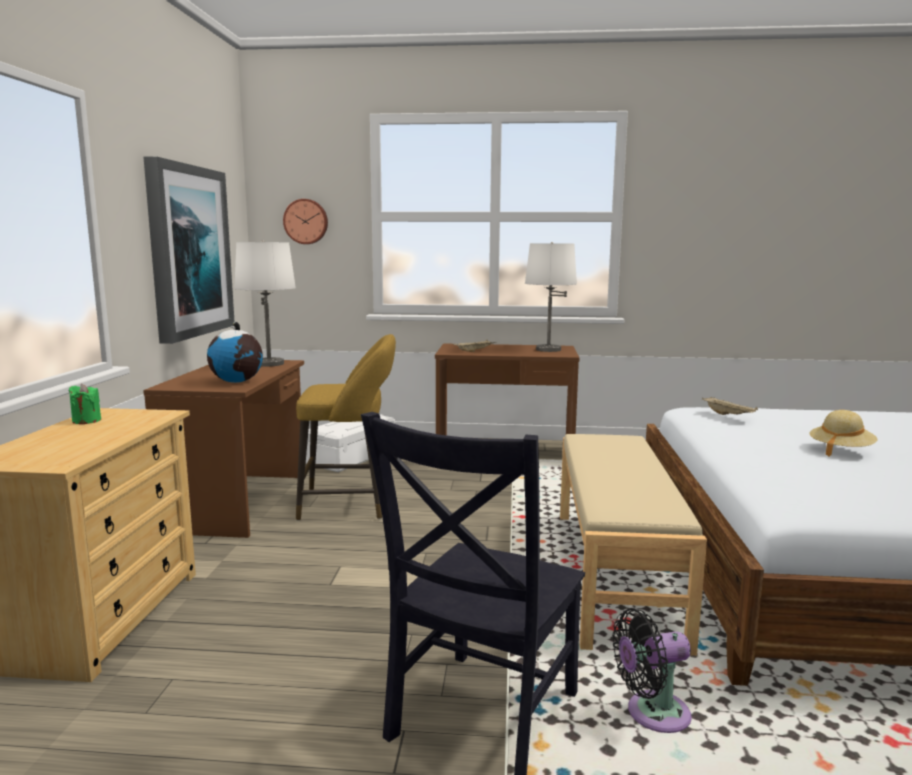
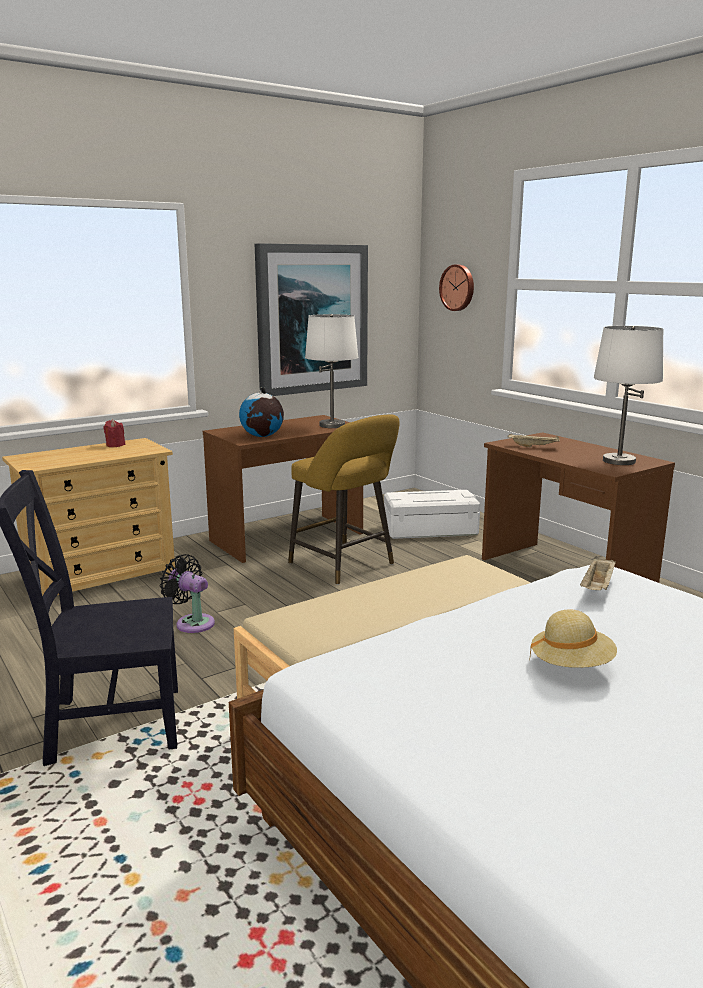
camera: 50 degrees right, 5 degrees up
green candle [68,384,101,424] -> red candle [104,420,125,447]
black fan [612,608,692,733] -> black fan moved to [160,554,215,633]

